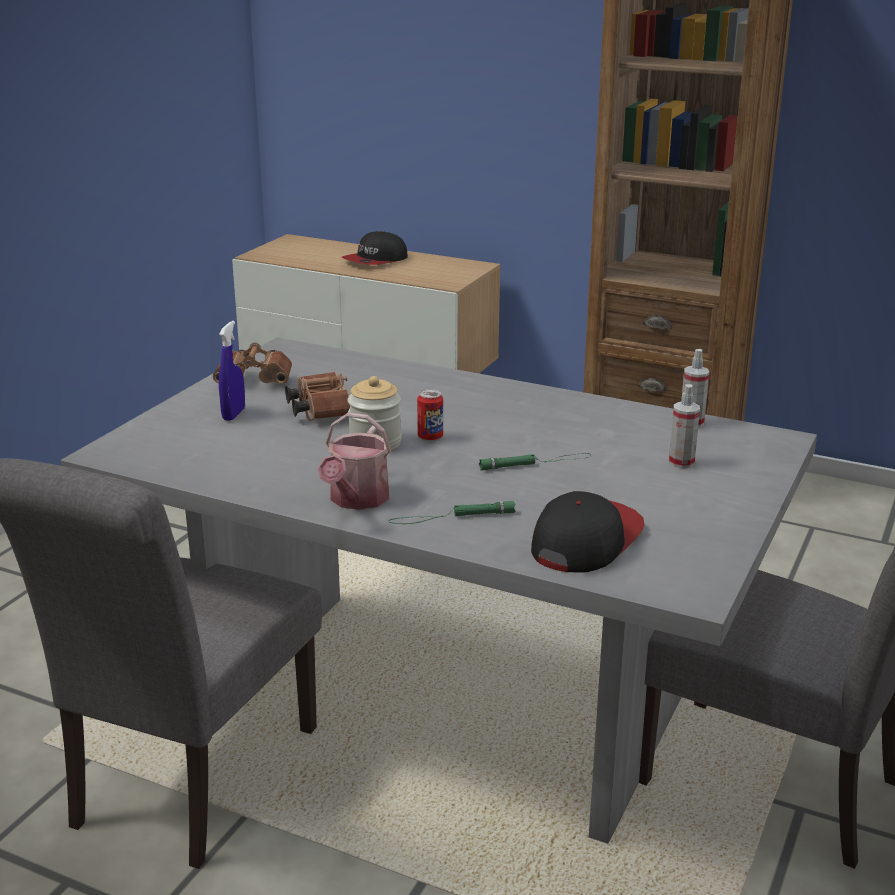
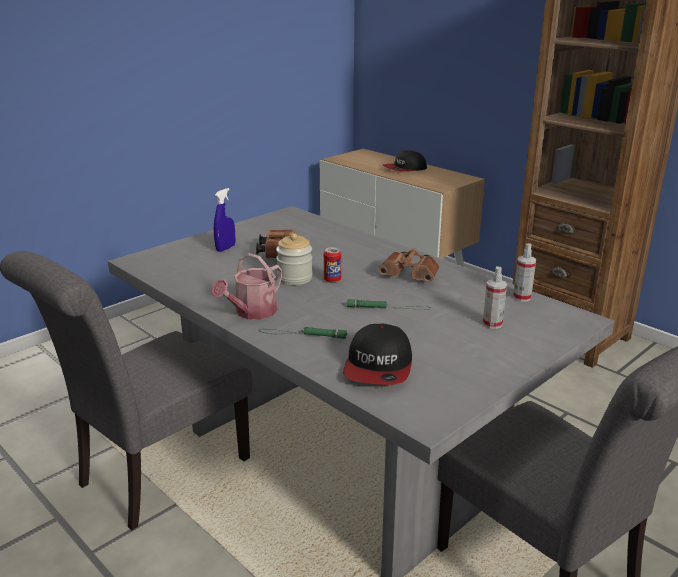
camera: 20 degrees right, 0 degrees up
brown binoculars [213,342,292,384] -> brown binoculars moved to [378,248,439,282]
cap [531,491,644,572] -> cap turned 135 degrees clockwise [343,324,412,385]

